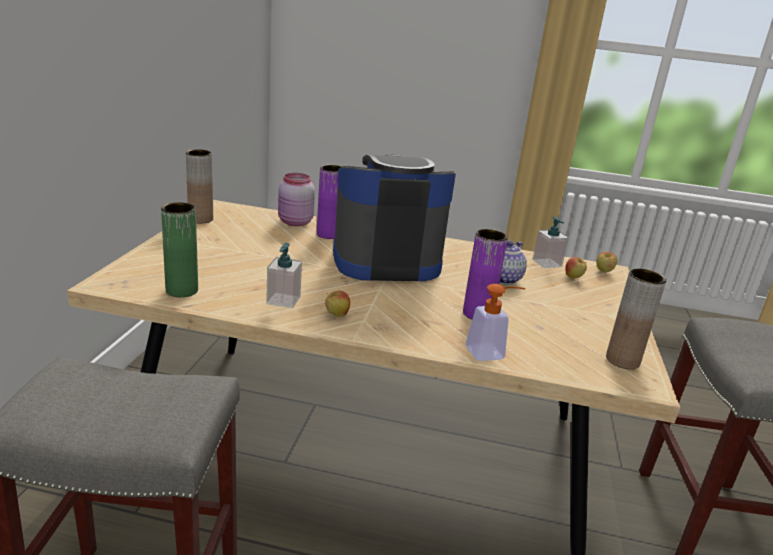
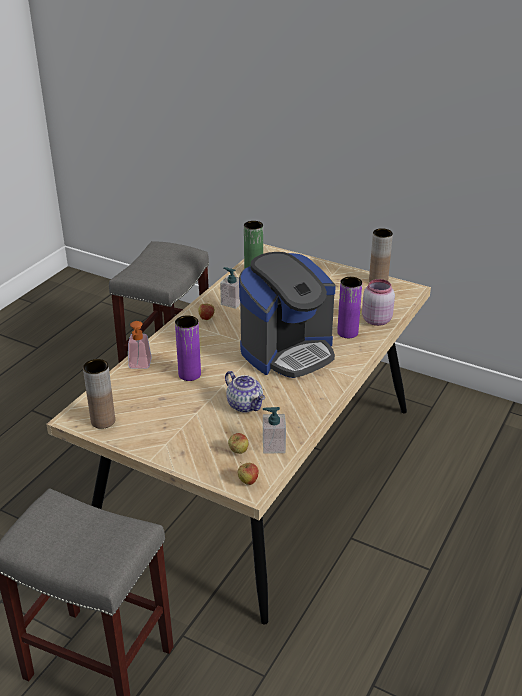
camera: 110 degrees right, 10 degrees up
coffee machine [333,154,456,281] -> coffee machine turned 45 degrees clockwise [239,252,336,378]

